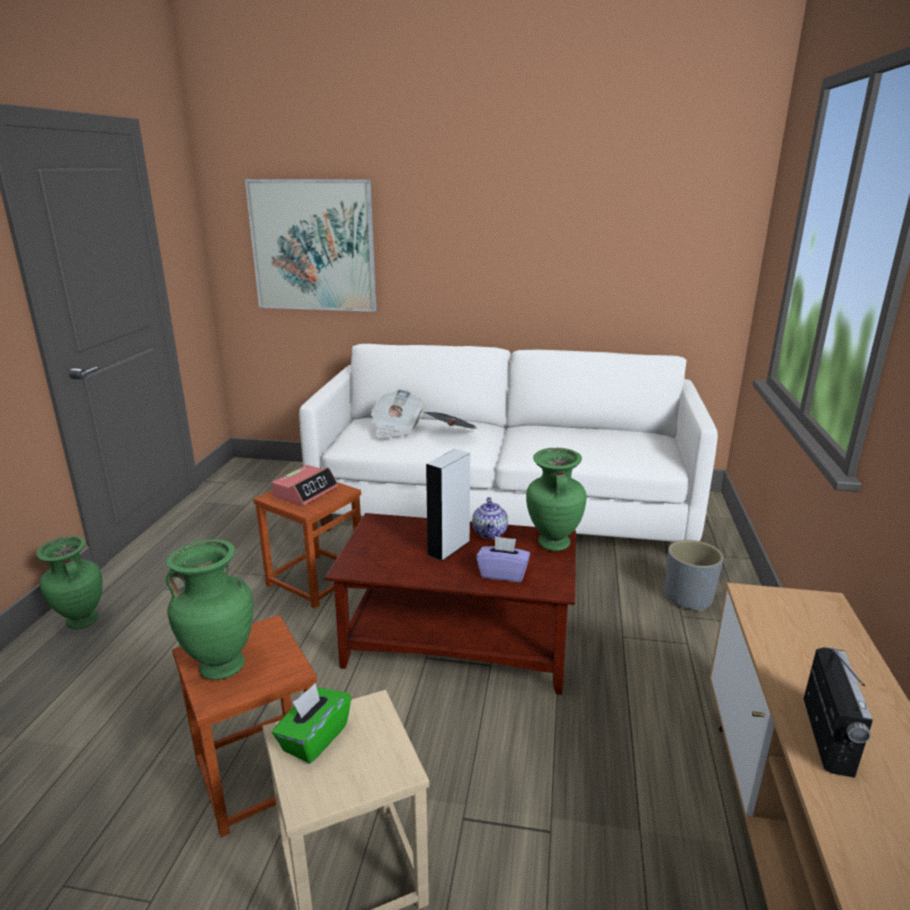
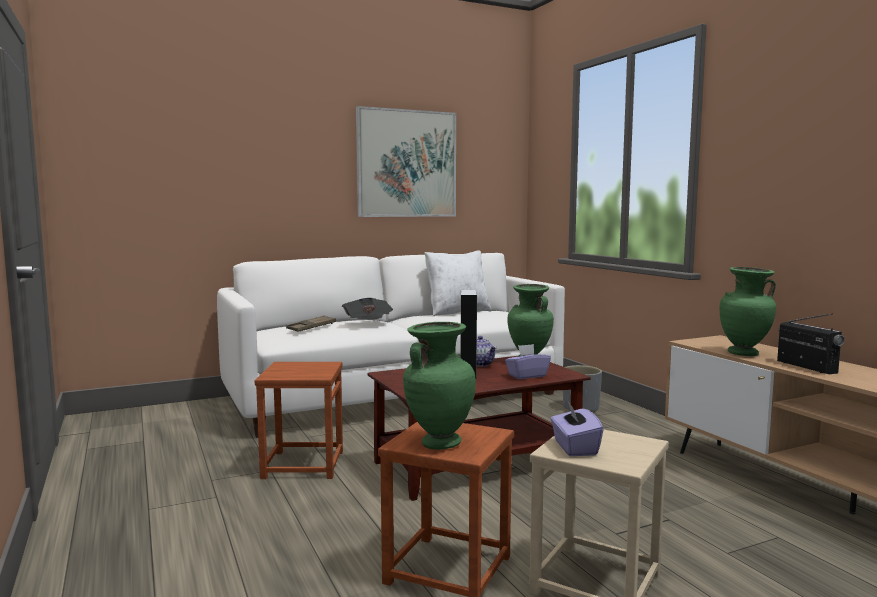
camera: 35 degrees left, 15 degrees down
green vase [36,536,103,629] -> green vase moved to [720,267,776,356]
picture [245,179,376,312] -> picture moved to [356,106,456,217]
alarm clock [272,465,338,506] -> none
green tissue box [272,683,351,764] -> purple tissue box [551,400,603,456]
newspaper [370,389,425,439] -> brown tray [286,315,336,331]
none -> white pillow [424,250,491,316]

